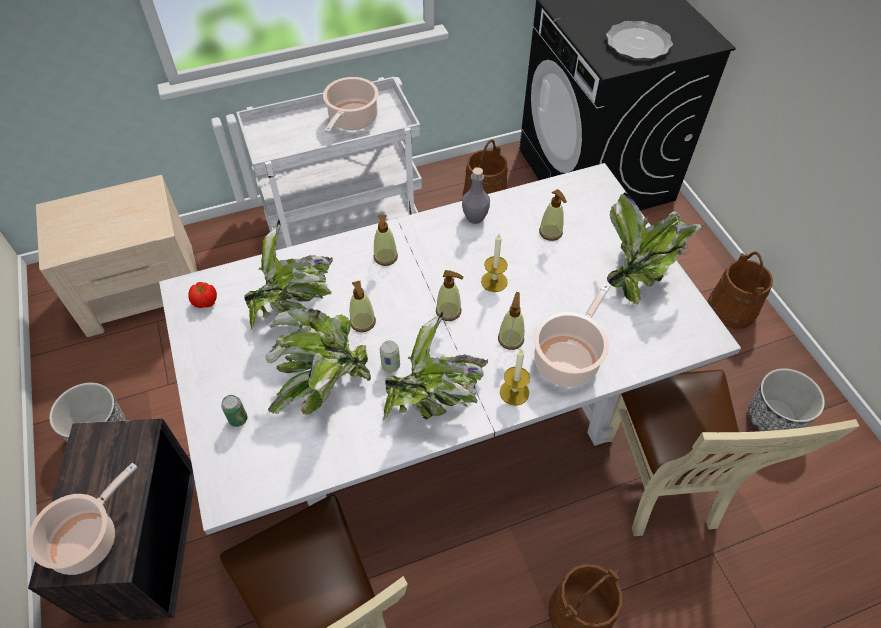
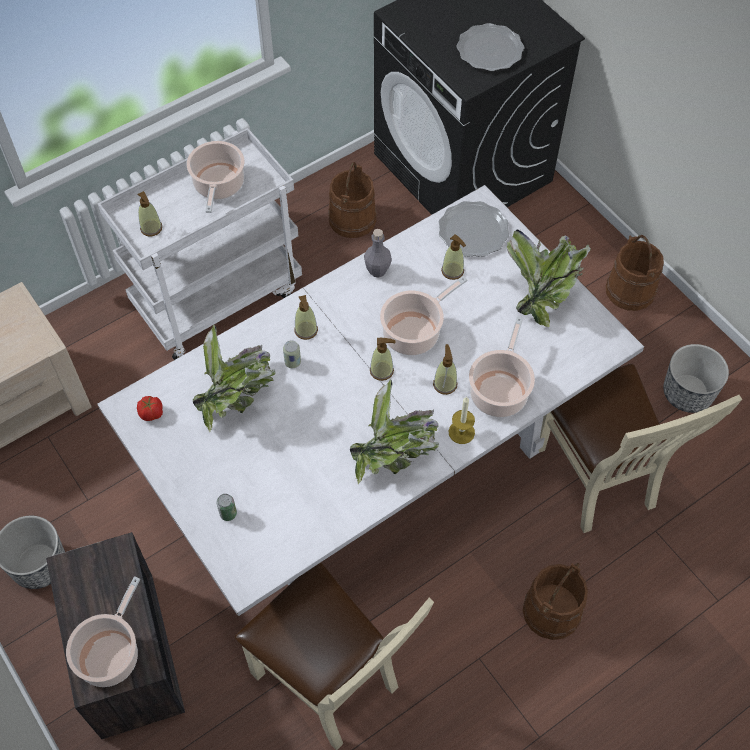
camera: 15 degrees left, 5 degrees up
potted plant [265,308,371,415] -> none
soap dispenser [350,281,376,332] -> soap dispenser moved to [137,191,162,236]
can [380,341,400,373] -> can moved to [283,340,301,368]
candle [481,234,508,292] -> cooking pot [380,276,468,355]
none -> plate [439,201,509,257]

